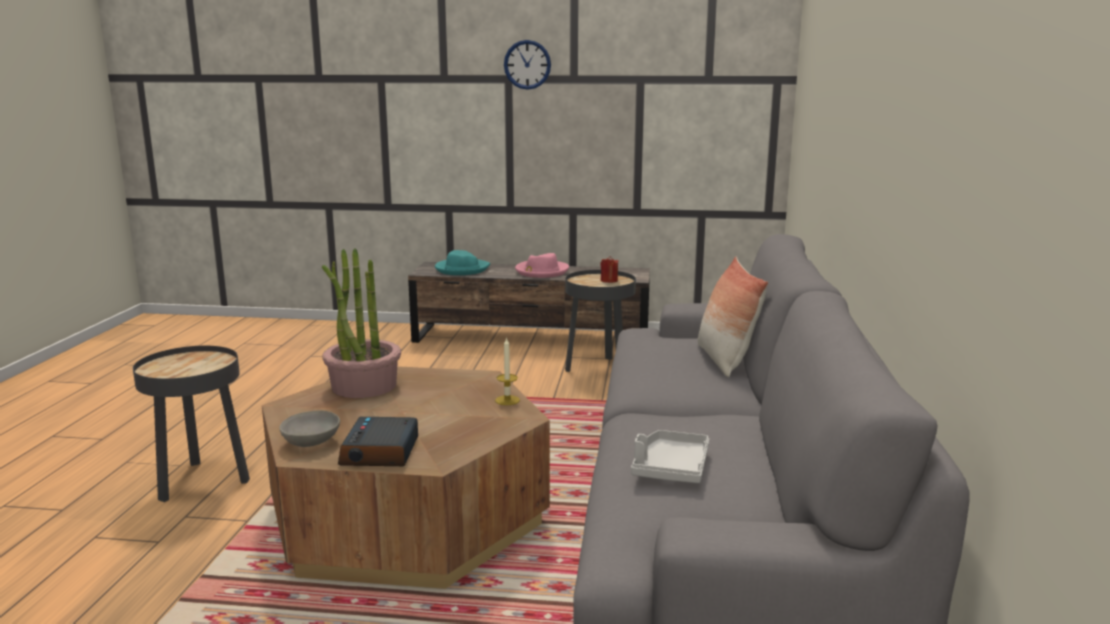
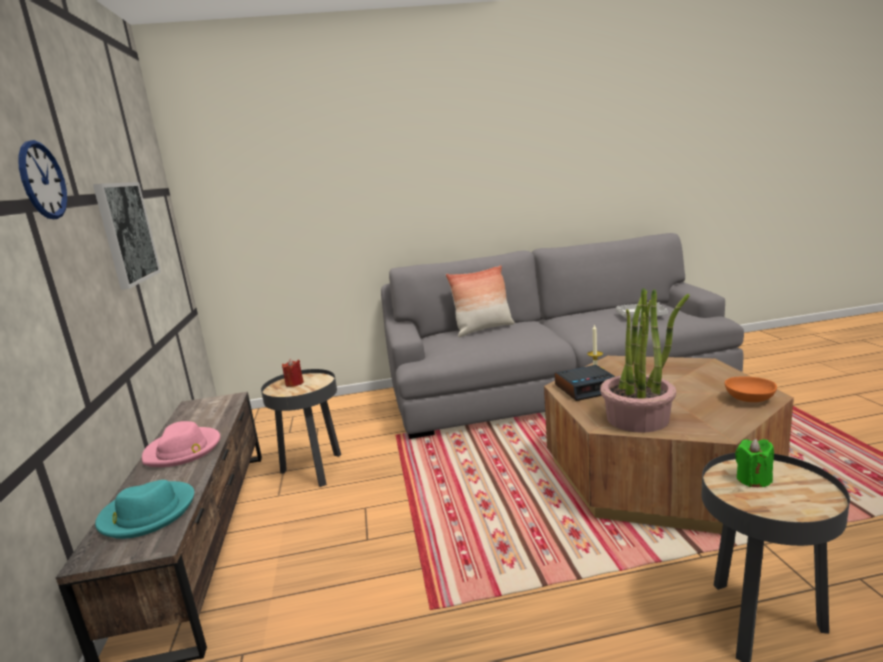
camera: 105 degrees left, 0 degrees up
grey bowl [279,411,340,447] -> orange bowl [725,376,777,402]
alarm clock [338,417,418,466] -> alarm clock moved to [555,365,615,401]
none -> picture [93,182,161,290]
none -> green candle [735,439,774,487]

